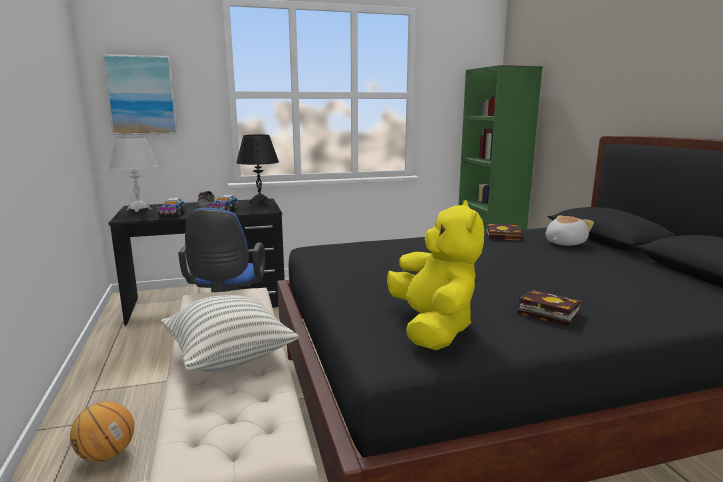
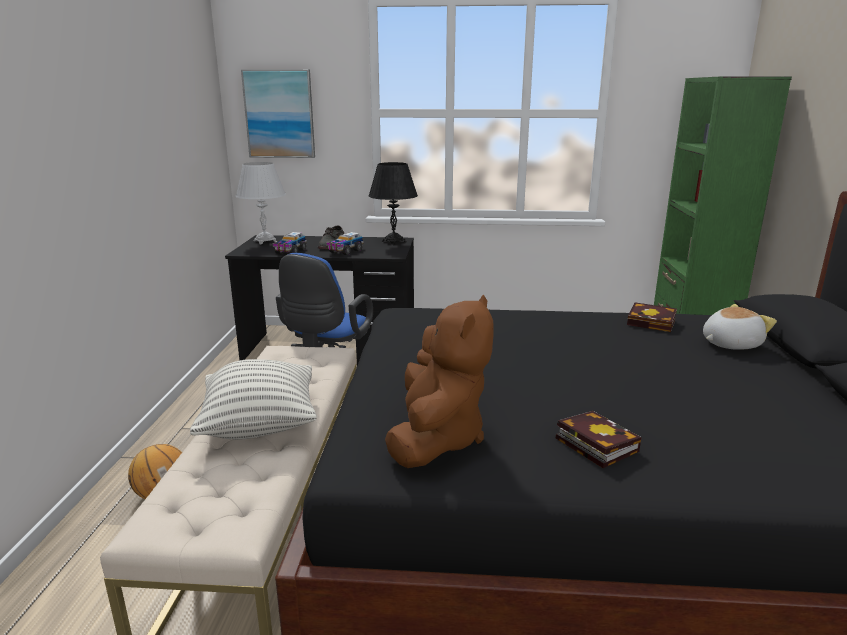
camera: 20 degrees right, 5 degrees up
yellow plush toy [387,201,484,350] -> brown plush toy [385,294,494,468]

